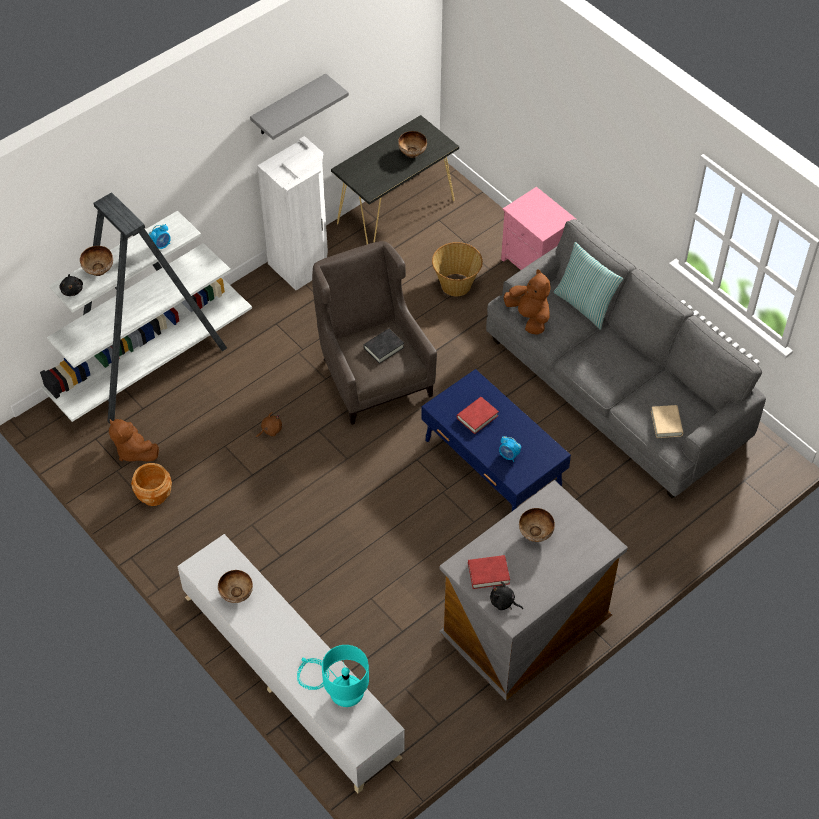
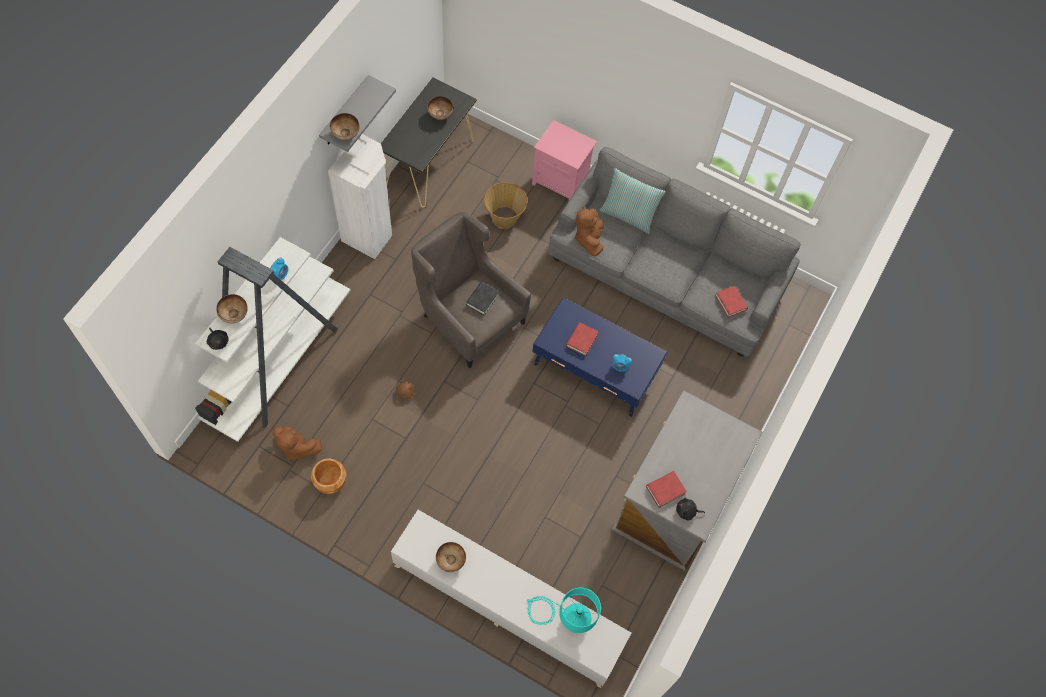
camera: 25 degrees left, 10 degrees up
brown plush toy [504,269,551,335] -> brown plush toy turned 120 degrees counterclockwise [575,205,604,256]
bowl [519,508,555,542] -> bowl moved to [330,113,359,141]
beige book [651,405,683,438] -> red book [715,285,748,318]

